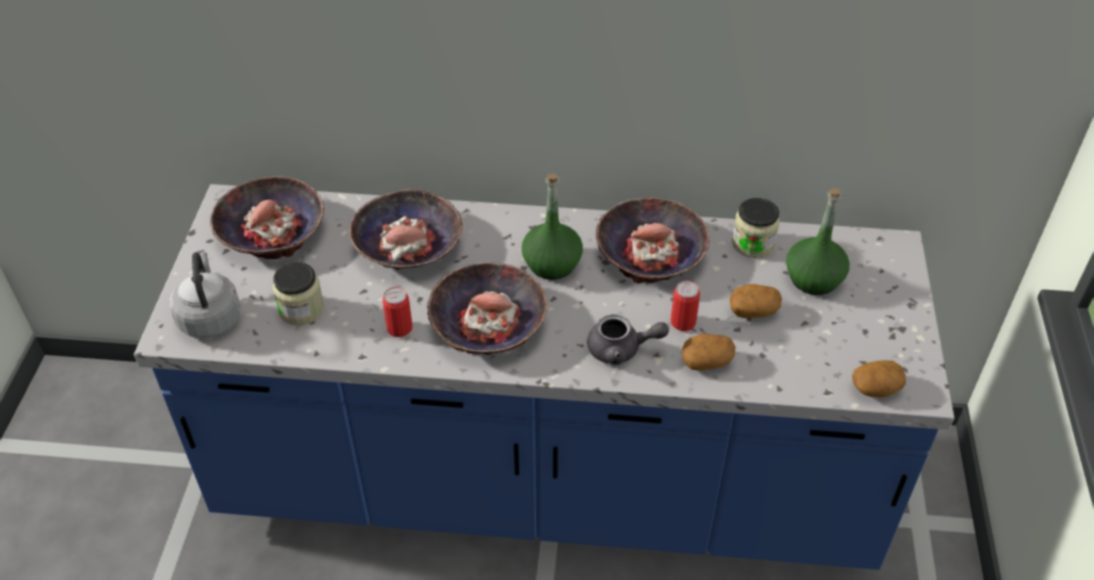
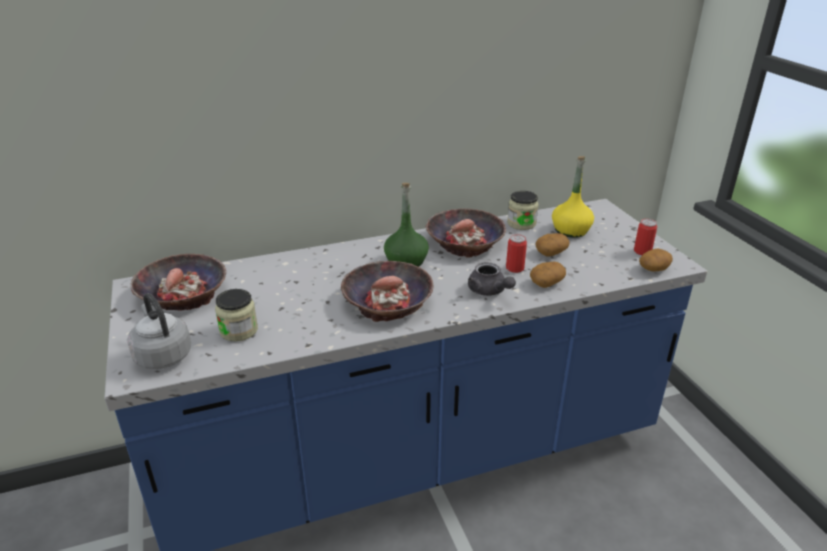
camera: 25 degrees left, 15 degrees down
bowl [349,189,462,270] -> none
can [383,287,413,337] -> can moved to [634,219,657,255]
grey teapot [587,314,669,365] -> grey teapot turned 75 degrees clockwise [468,262,516,296]
green bottle [786,189,850,295] -> yellow bottle [552,156,594,238]

